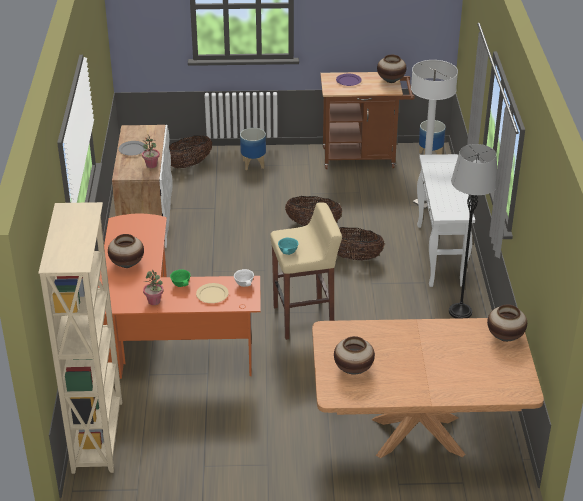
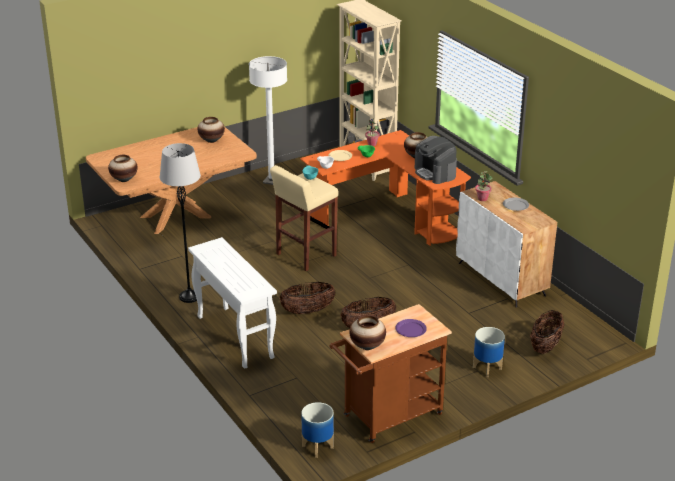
camera: 150 degrees right, 5 degrees down
white floor lamp [411,60,458,209] -> white floor lamp moved to [249,56,287,185]
none -> coffee machine [415,136,457,184]

